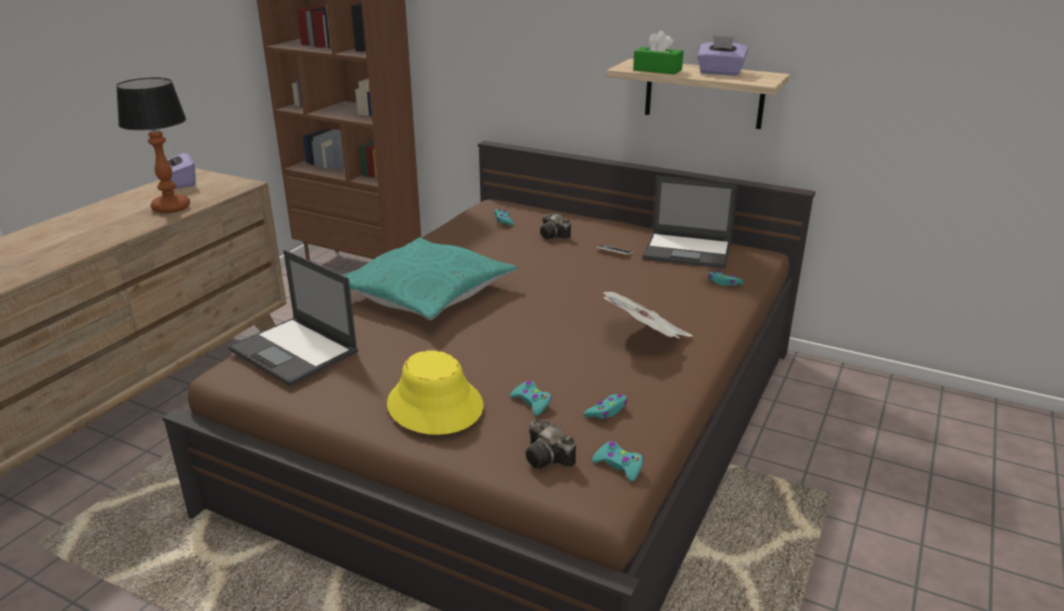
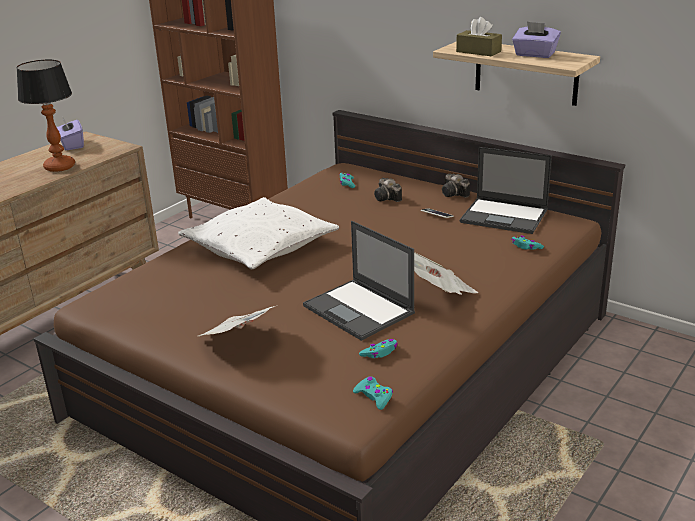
camera: 10 degrees right, 0 degrees up
laptop [228,250,358,386] -> laptop moved to [303,221,415,341]
turquoise pillow [343,237,517,320] -> white pillow [178,197,339,269]
yellow hat [387,350,484,435] -> newspaper [198,305,278,337]
turquoise game controller [510,381,552,416] -> none
camera [525,419,576,469] -> camera moved to [442,174,470,198]
green tissue box [633,31,684,74] -> brown tissue box [456,17,502,56]

